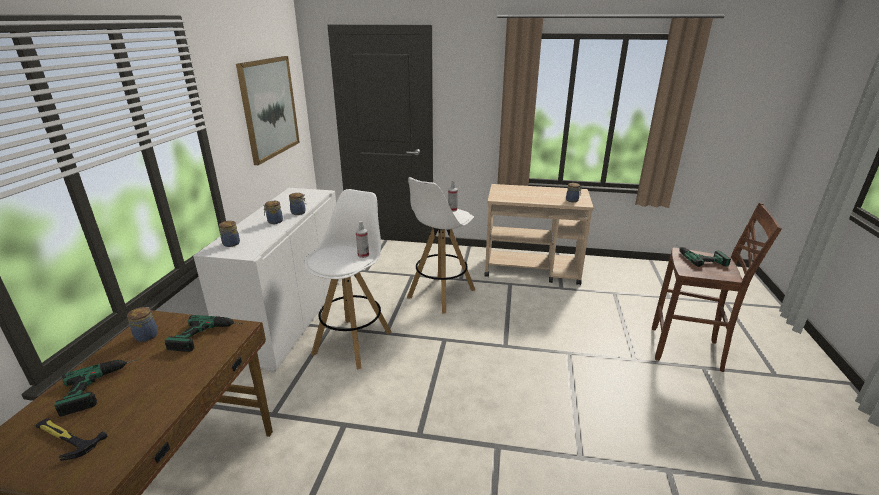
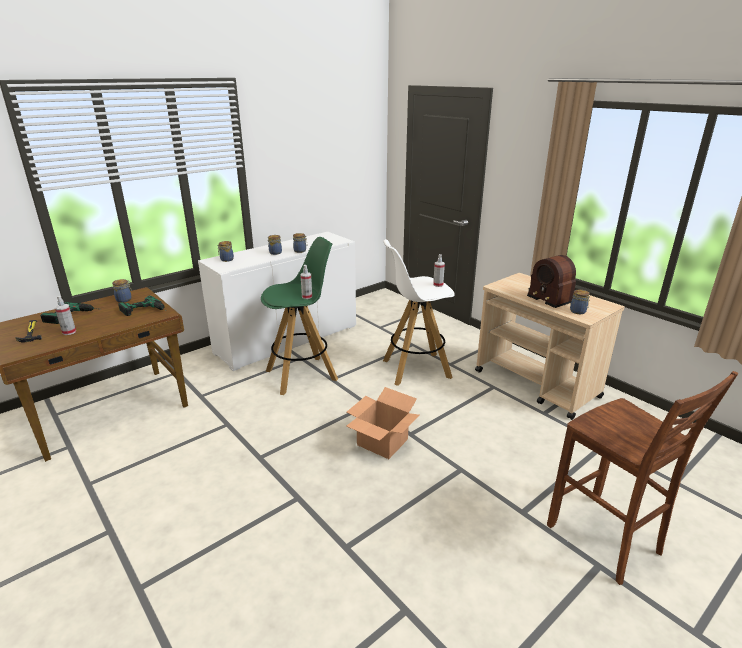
camera: 40 degrees right, 0 degrees up
picture [236,56,300,165] -> none
white stool [304,189,392,370] -> green stool [261,237,338,395]
power drill [677,245,731,267] -> none
none -> spray bottle [55,296,76,335]
none -> cardboard box [346,387,419,459]
none -> radio [527,255,576,308]

